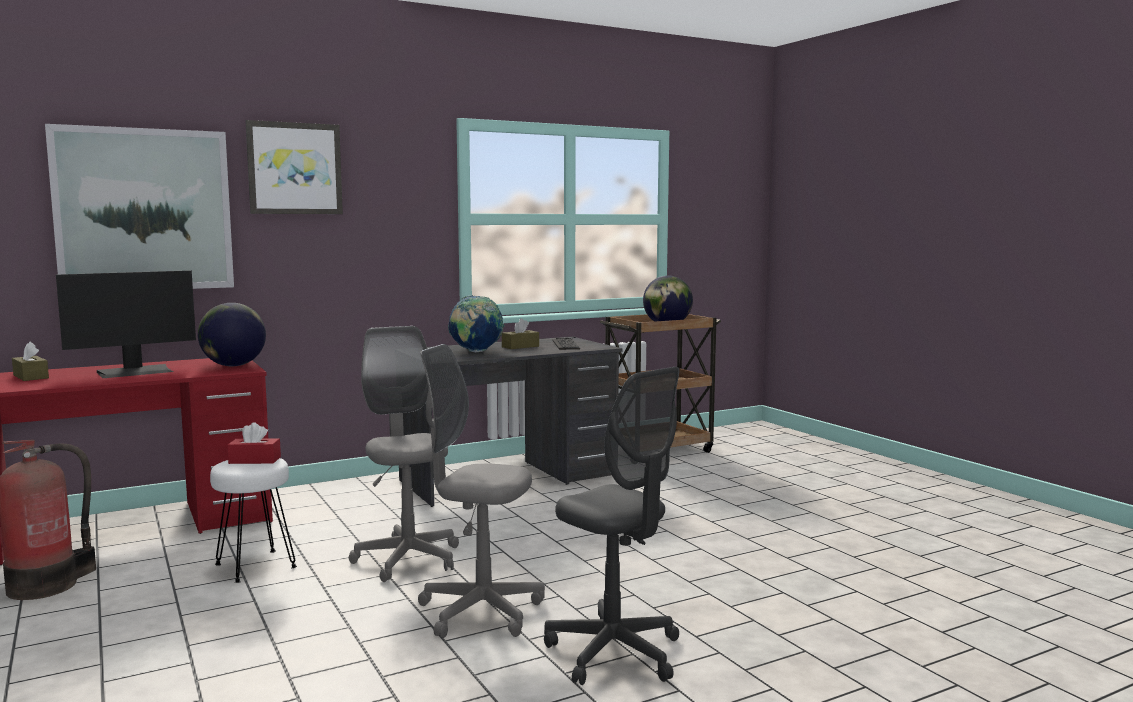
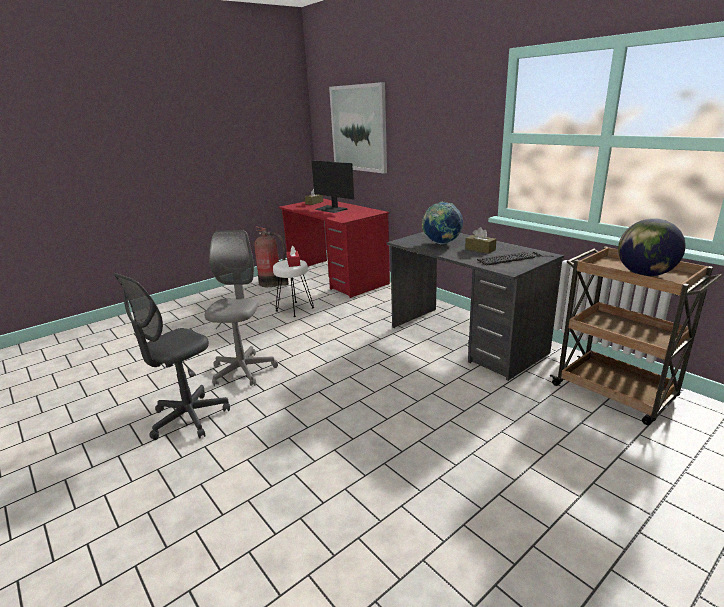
camera: 80 degrees right, 15 degrees up
globe [198,303,266,366] -> none
picture [245,120,343,214] -> none
grey office chair [349,326,459,582] -> none

